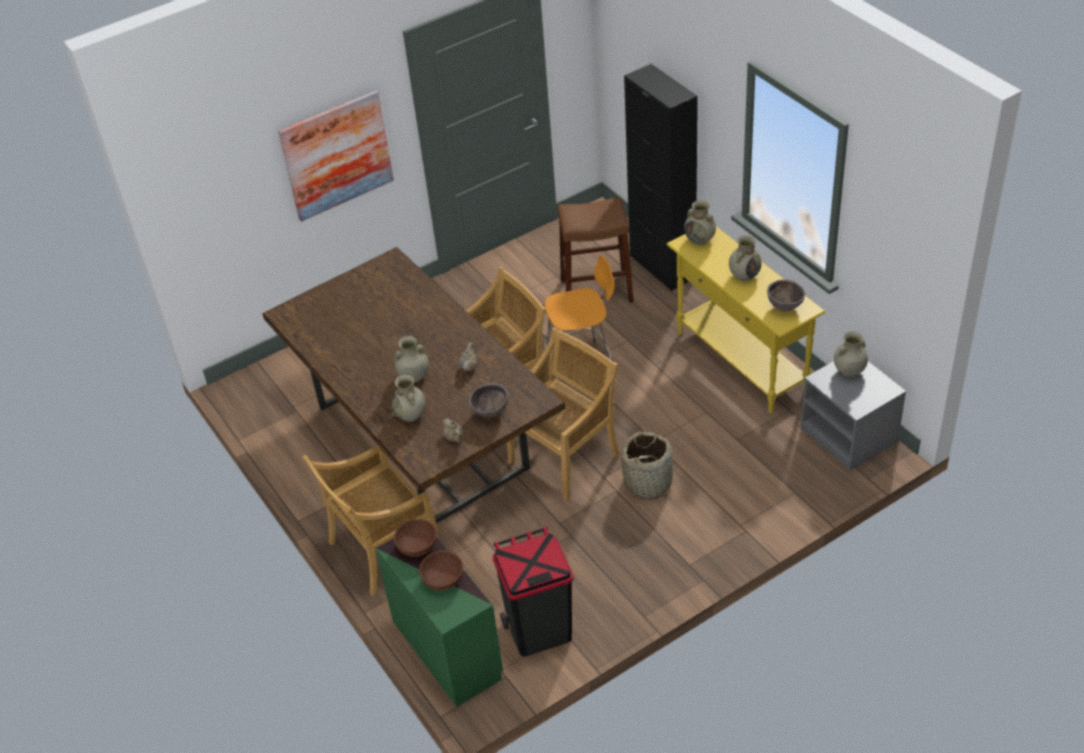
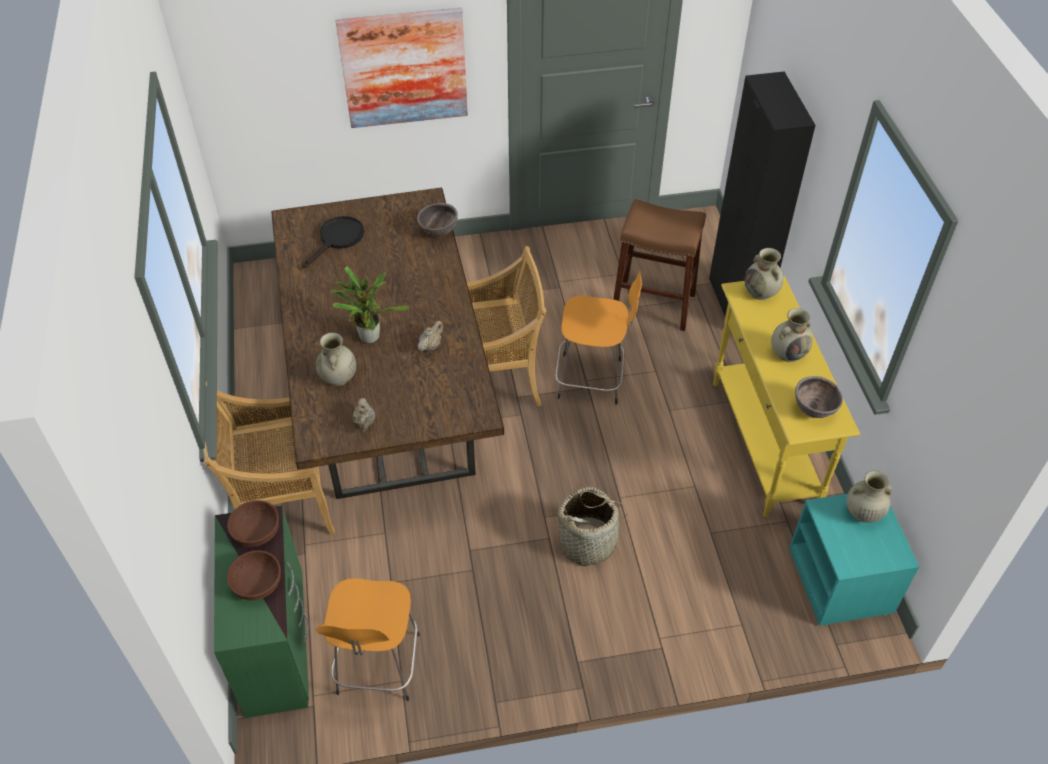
camera: 20 degrees right, 5 degrees up
beige vase [395,336,429,383] -> potted plant [331,266,409,343]
brown bowl [469,383,508,418] -> brown bowl moved to [417,203,458,237]
black trash can [493,526,574,656] -> orange stool [316,578,420,701]
beige chair [507,327,620,501] -> none
grey nightstand [800,361,906,471] -> turquoise nightstand [789,494,919,626]
none -> black frying pan [302,216,364,268]

